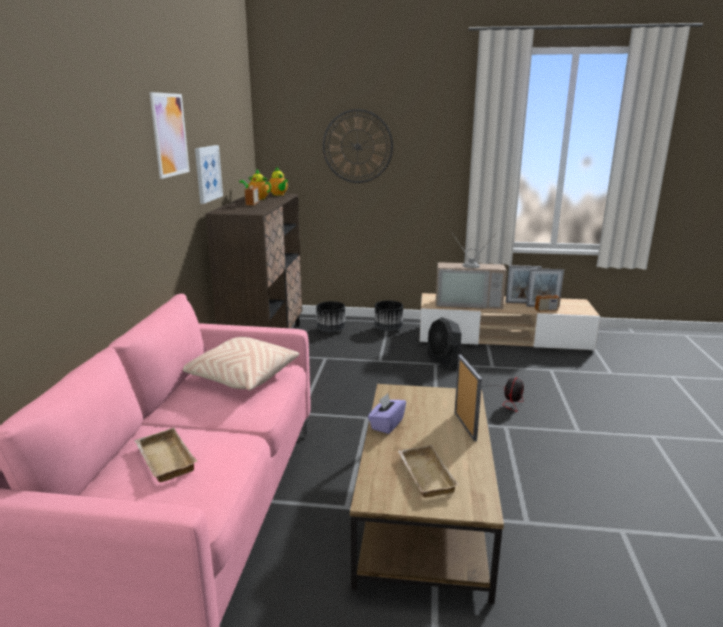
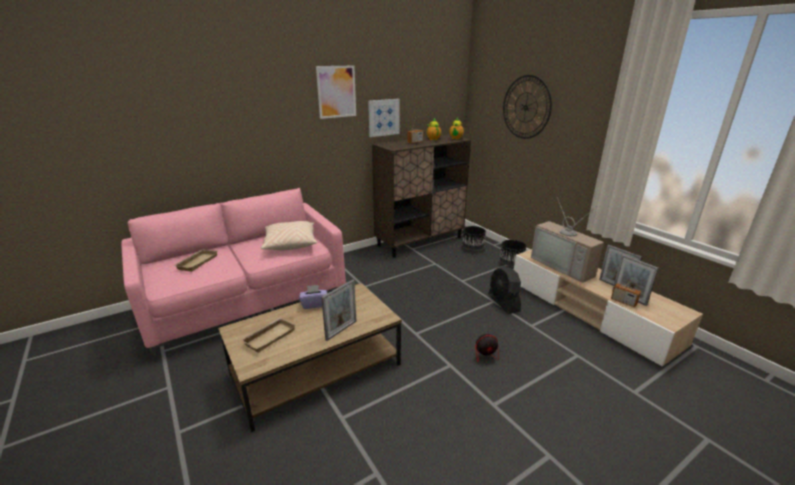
camera: 50 degrees right, 5 degrees up
black fan [427,317,463,371] -> black fan turned 45 degrees counterclockwise [488,266,521,314]

